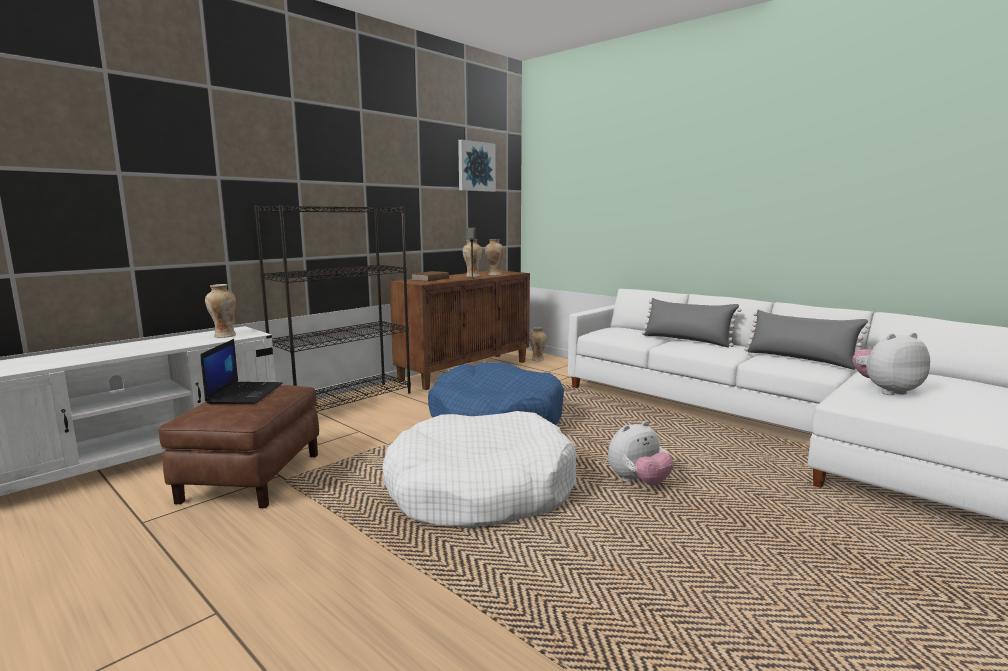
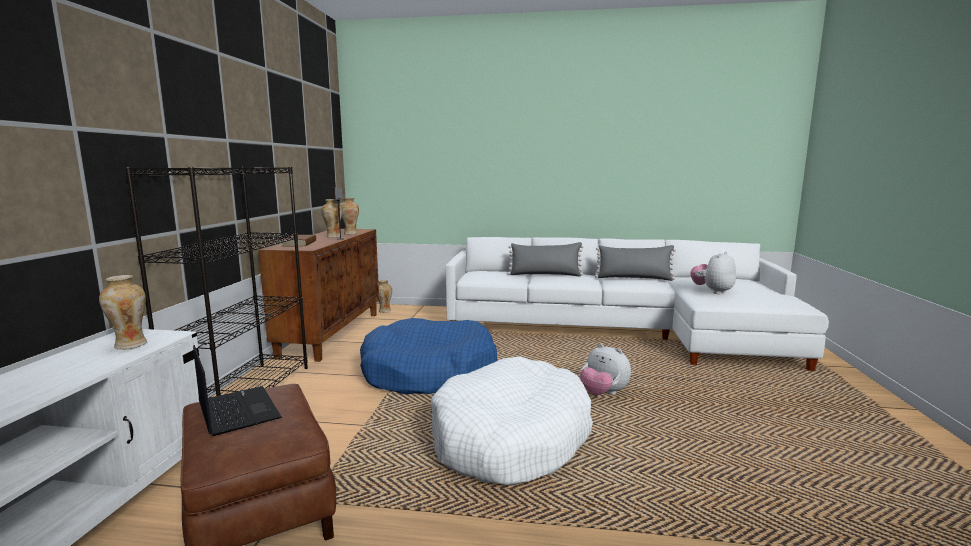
camera: 35 degrees left, 0 degrees up
picture [458,139,496,192] -> none
plush toy [608,421,674,486] -> plush toy turned 105 degrees clockwise [580,343,631,395]

